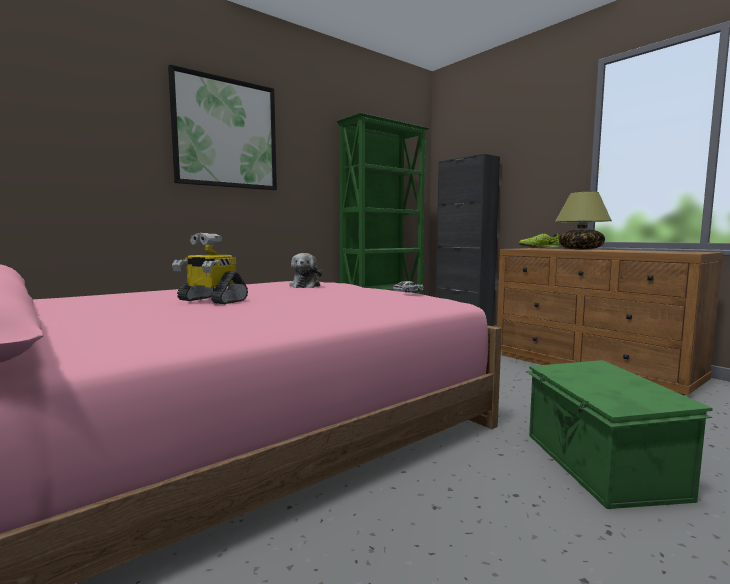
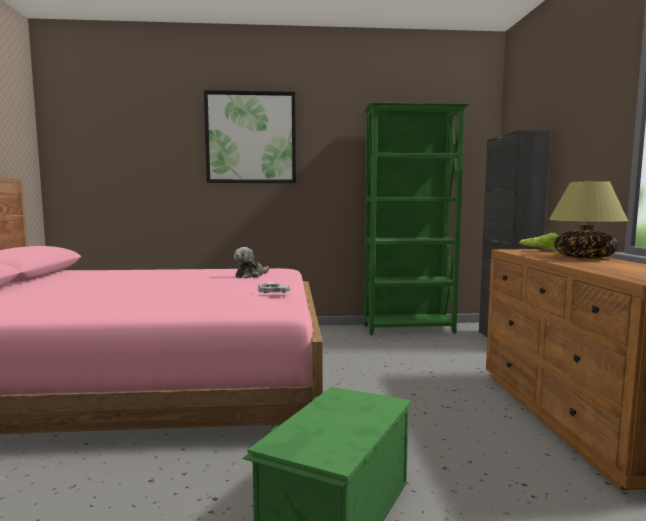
camera: 35 degrees right, 0 degrees up
toy robot [172,233,248,304] -> none

